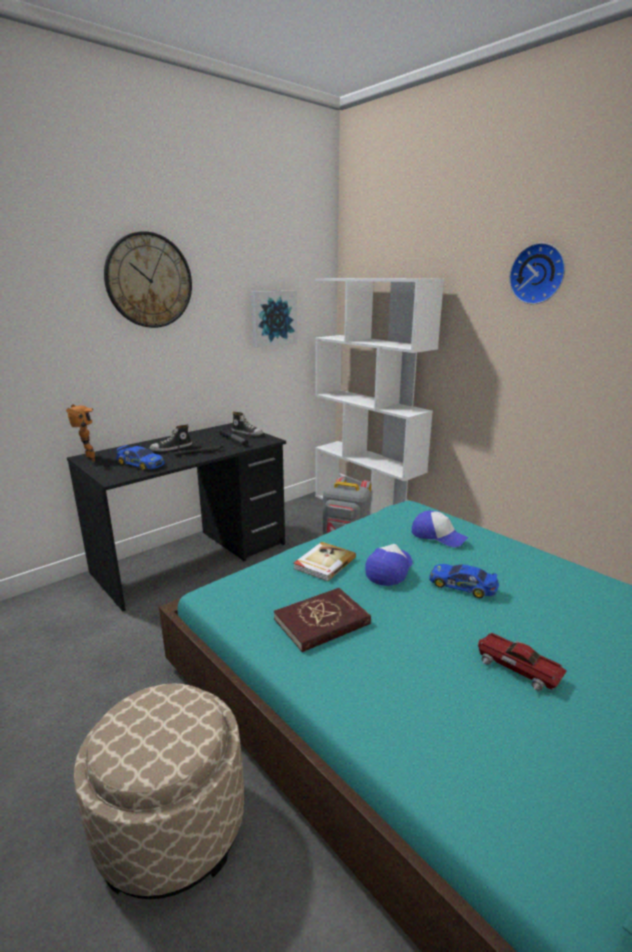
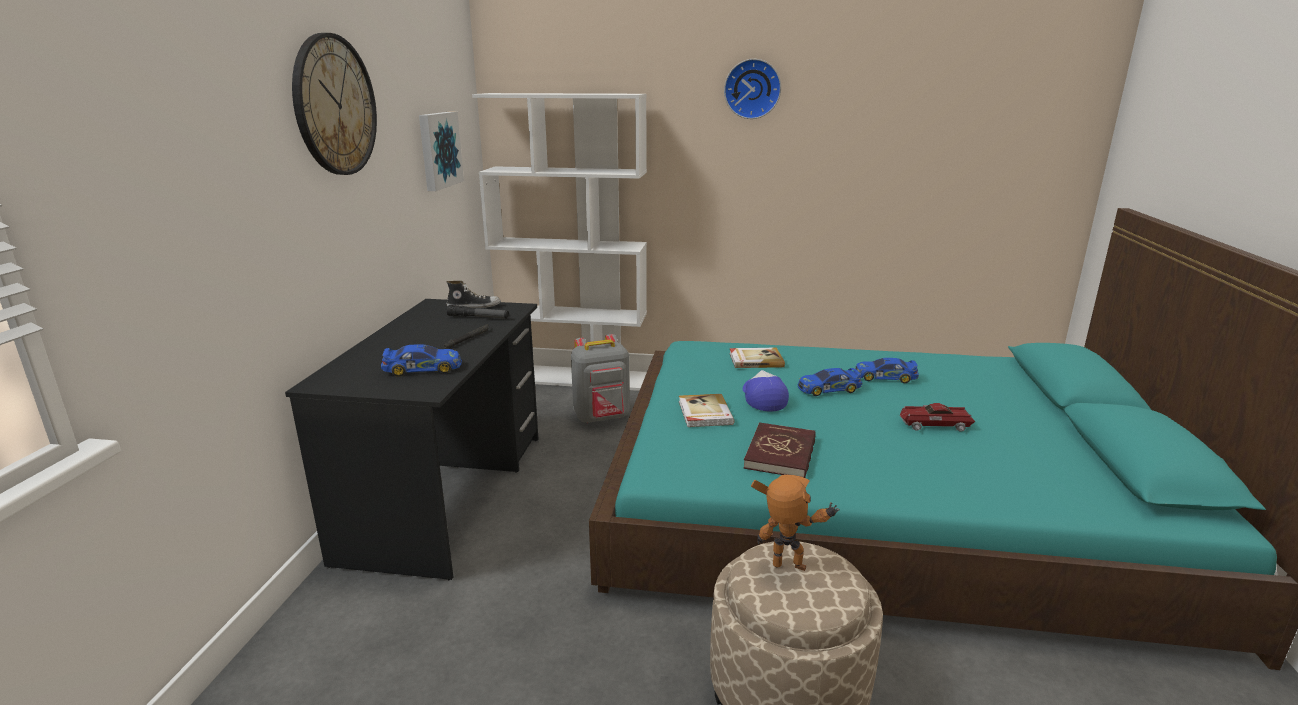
camera: 40 degrees left, 0 degrees up
toy robot [66,404,95,462] -> toy robot moved to [751,475,839,571]
shoe [150,424,192,451] -> none
cap [412,510,468,547] -> book [729,348,785,368]
none -> toy car [855,358,919,383]

